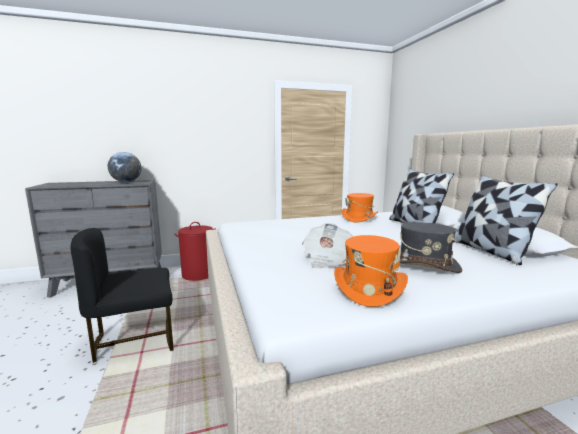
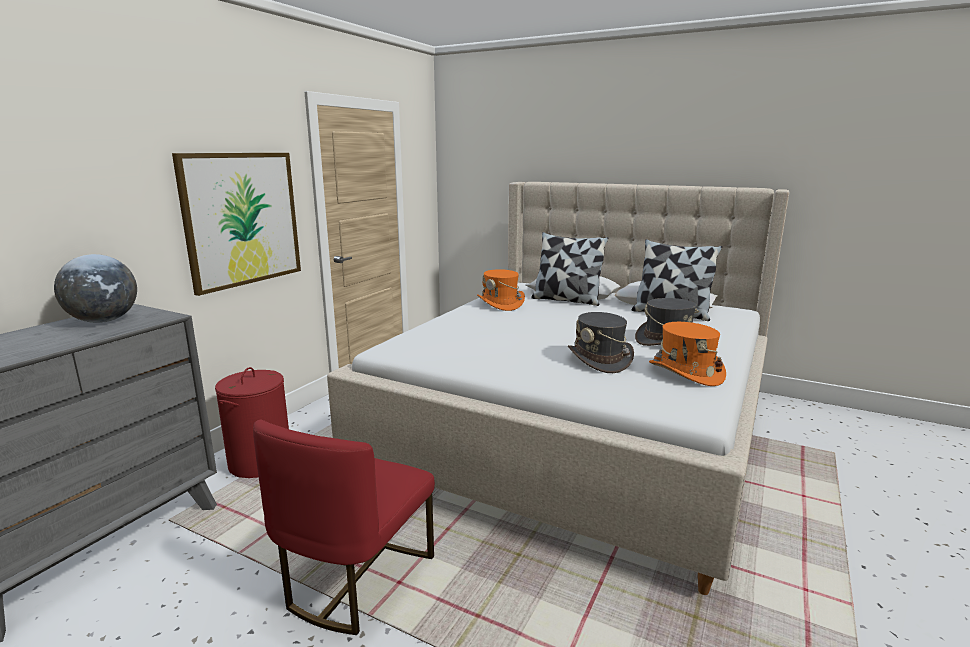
camera: 45 degrees left, 5 degrees up
black chair [70,228,174,363] -> red chair [253,419,435,635]
newspaper [302,223,354,268] -> grey hat [568,312,634,373]
none -> picture [172,153,301,296]

